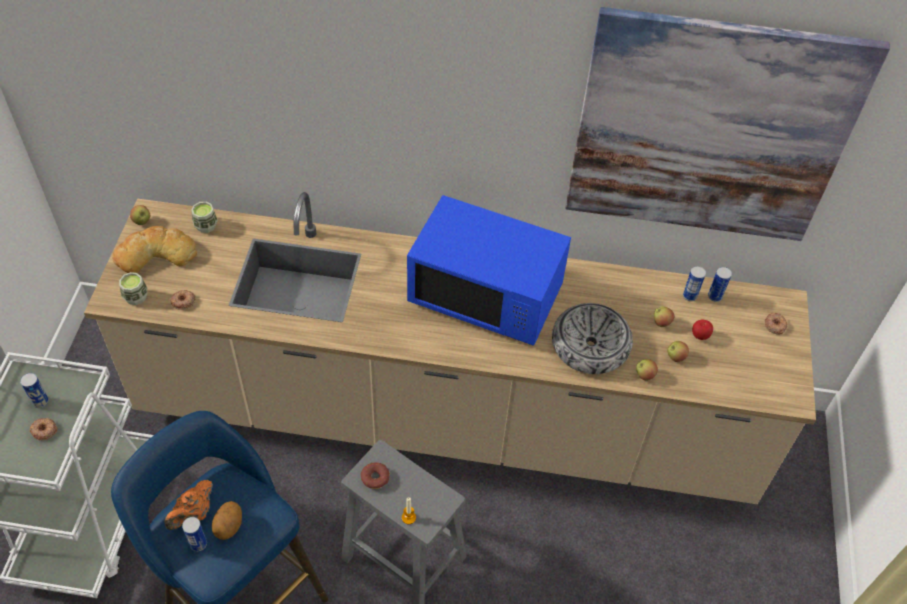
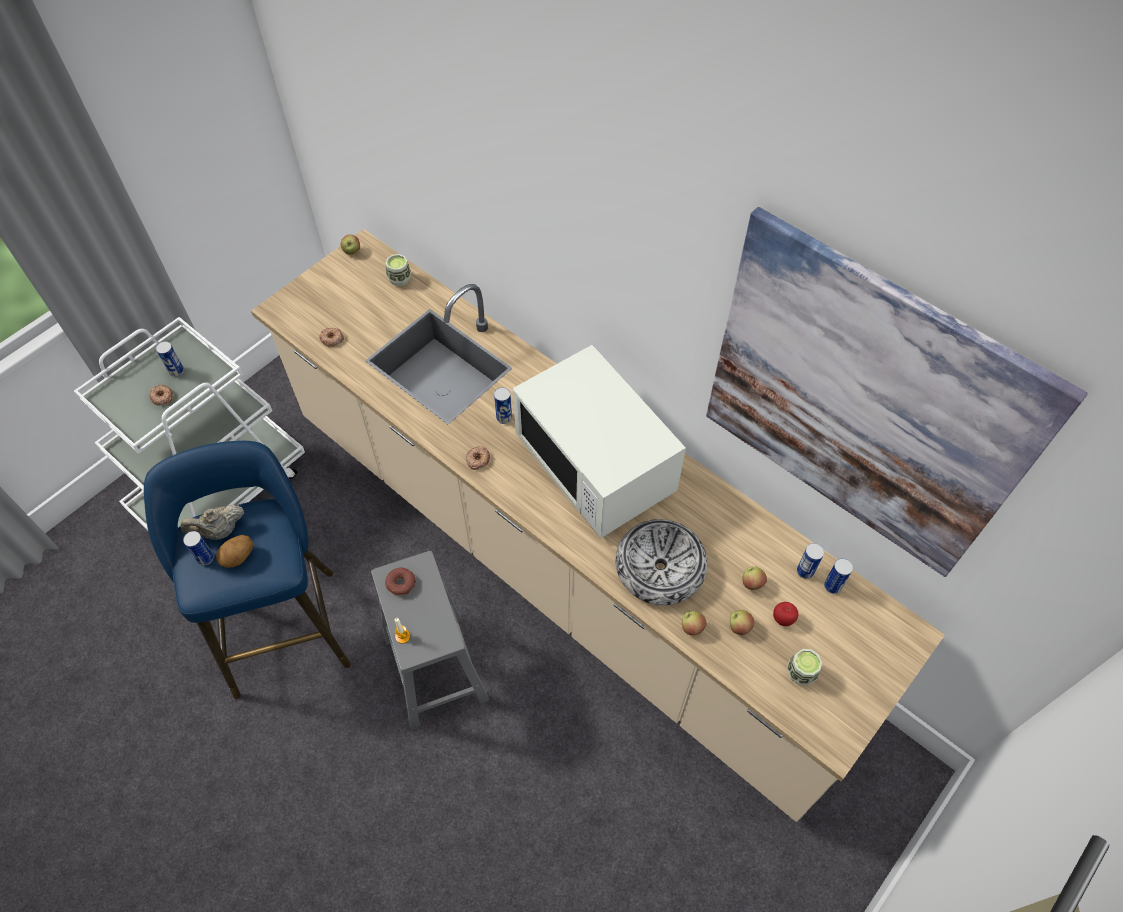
camera: 35 degrees right, 5 degrees up
bread [112,226,197,273] -> none
cup [119,272,147,305] -> cup moved to [787,649,822,685]
orange teapot [165,480,213,530] -> beige teapot [181,505,244,540]
blue microwave [407,195,571,346] -> white microwave [512,345,686,538]
donut [764,313,788,335] -> donut moved to [466,446,490,470]
none -> can [494,387,512,424]

